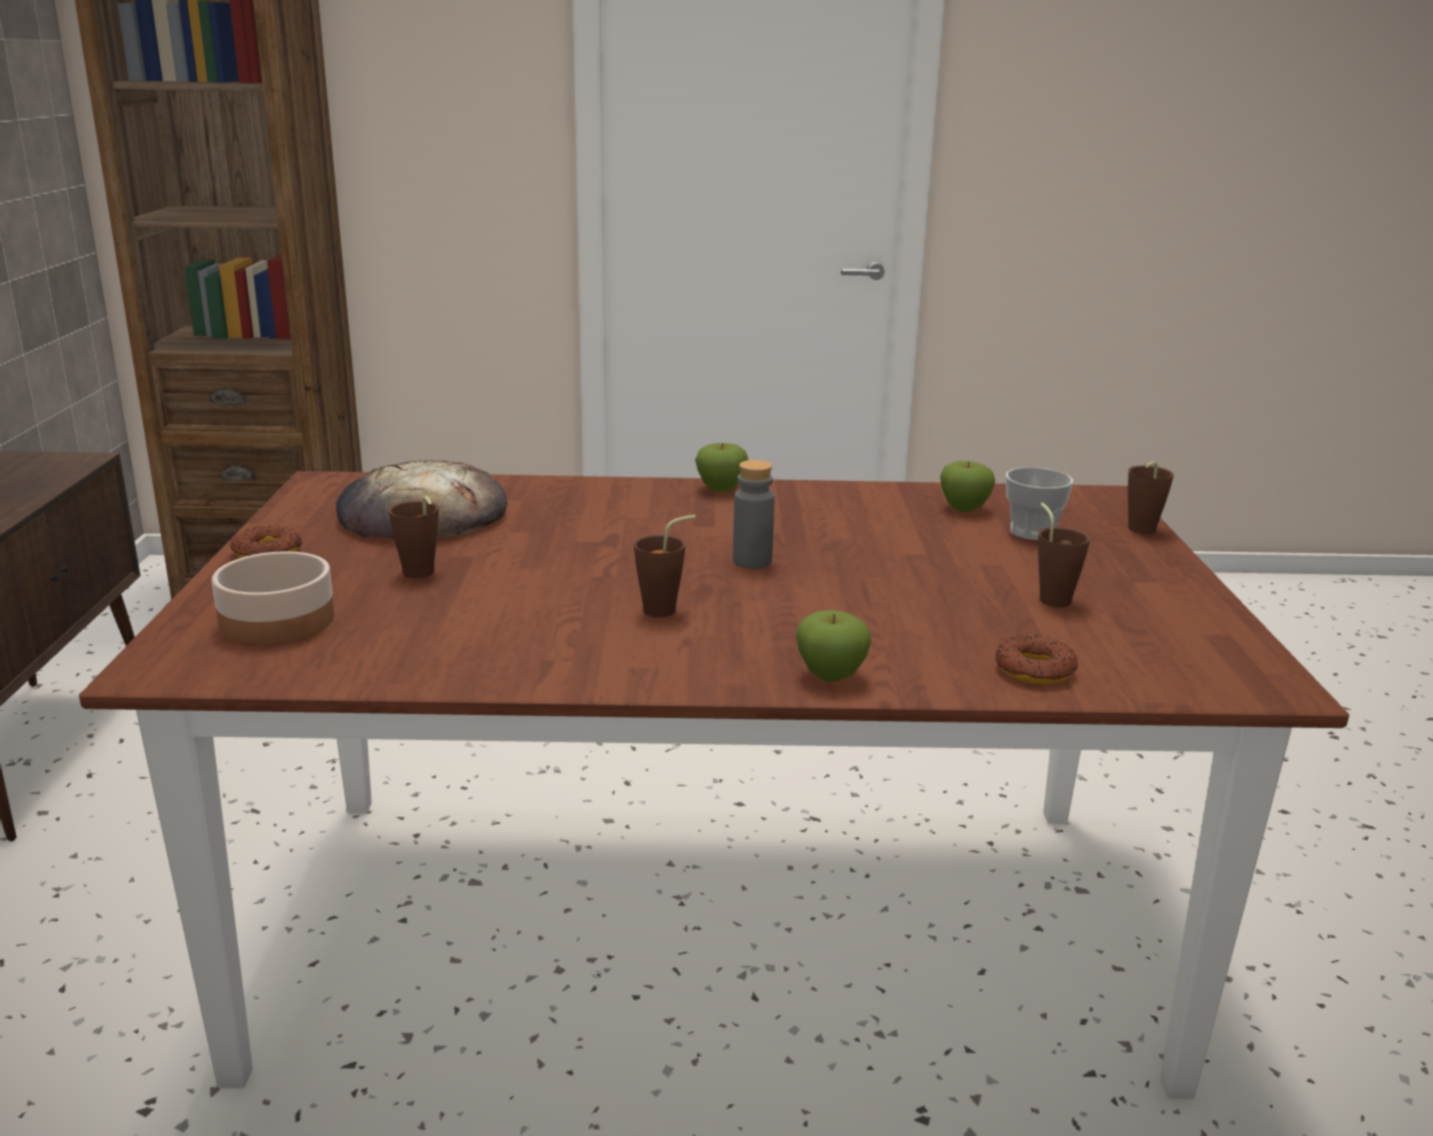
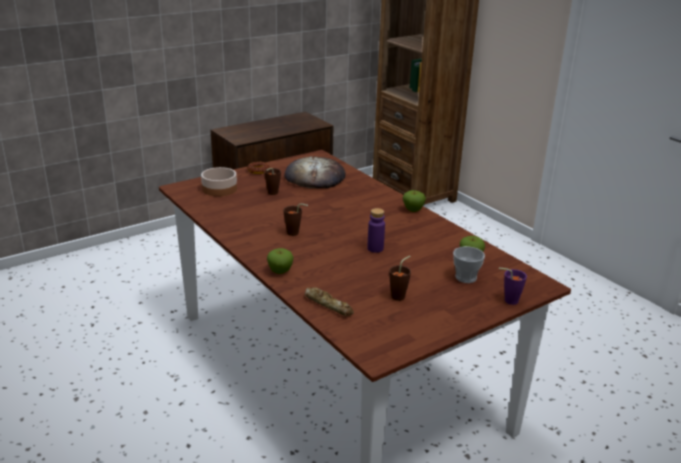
camera: 55 degrees right, 5 degrees up
grey bottle [733,460,775,569] -> none
donut [996,635,1078,684] -> bread [305,287,354,316]
brown cup [1128,461,1174,534] -> purple cup [499,268,527,305]
none -> purple bottle [367,208,385,253]

